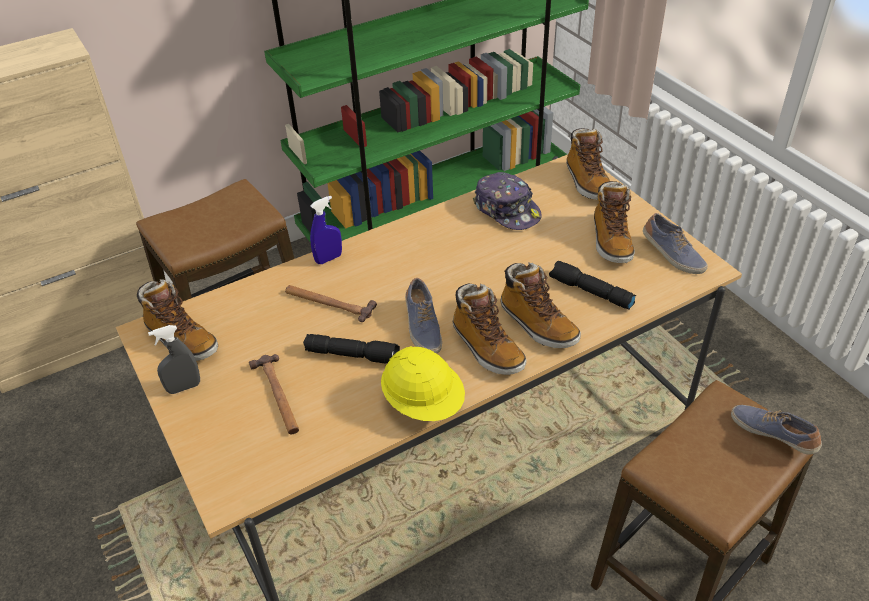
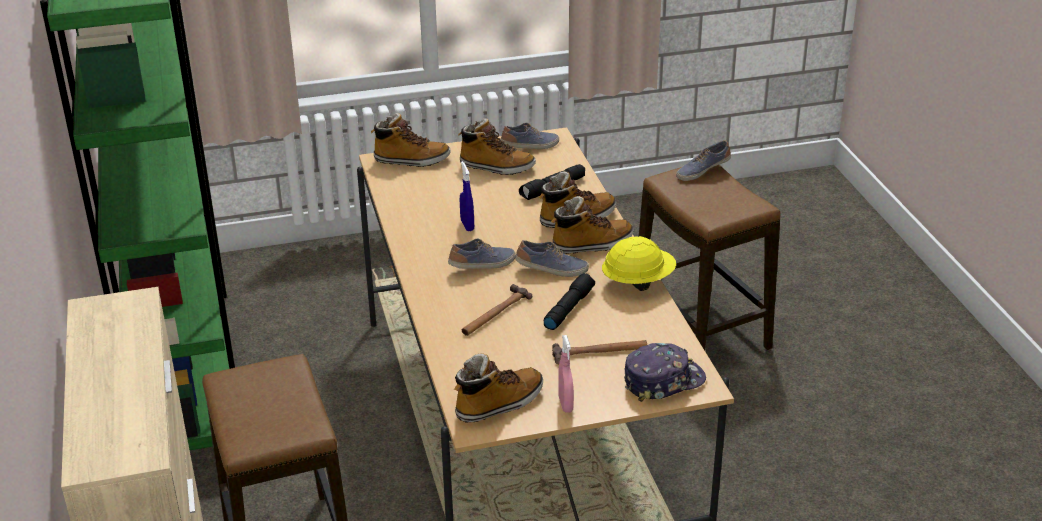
camera: 75 degrees left, 10 degrees down
grey spray bottle [148,325,200,394] -> pink spray bottle [558,335,574,413]
blue spray bottle [310,196,342,264] -> blue spray bottle moved to [460,161,474,231]
cap [473,172,542,230] -> cap moved to [624,343,706,402]
none -> shoe [448,239,516,269]

